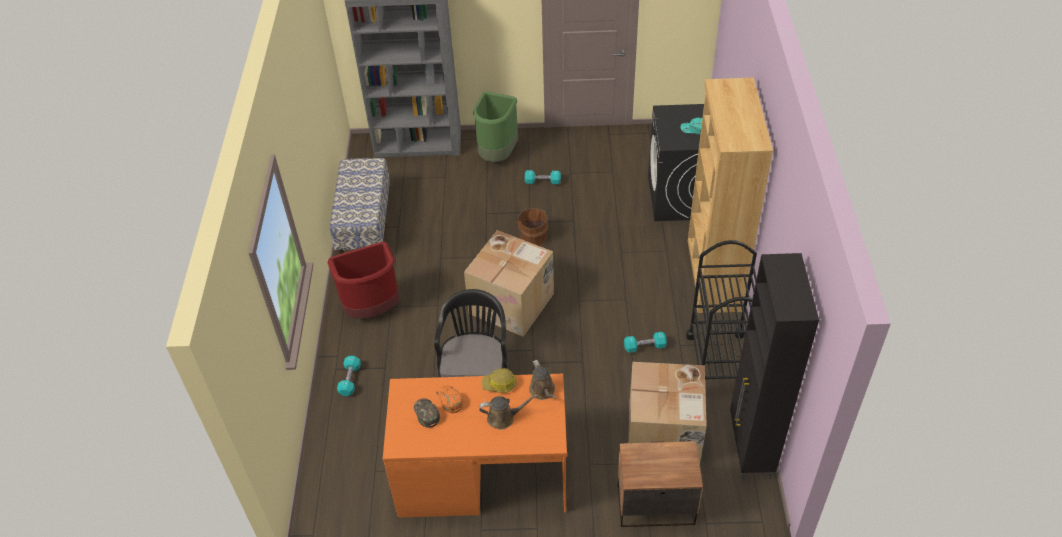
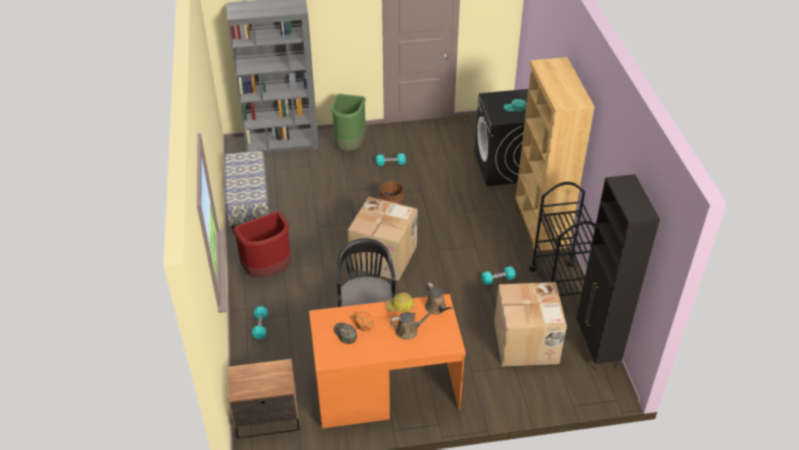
camera: 10 degrees left, 5 degrees down
nightstand [618,441,703,527] -> nightstand moved to [228,359,299,439]

